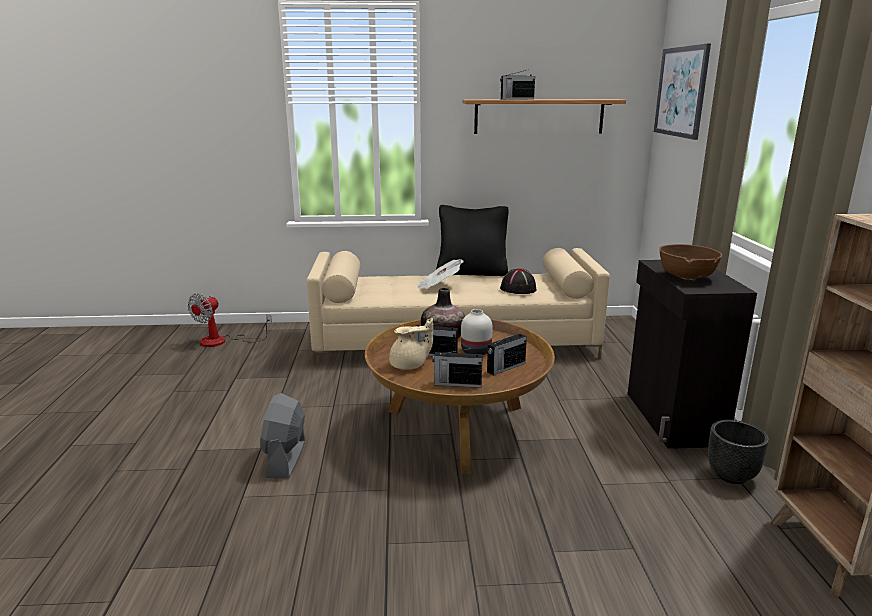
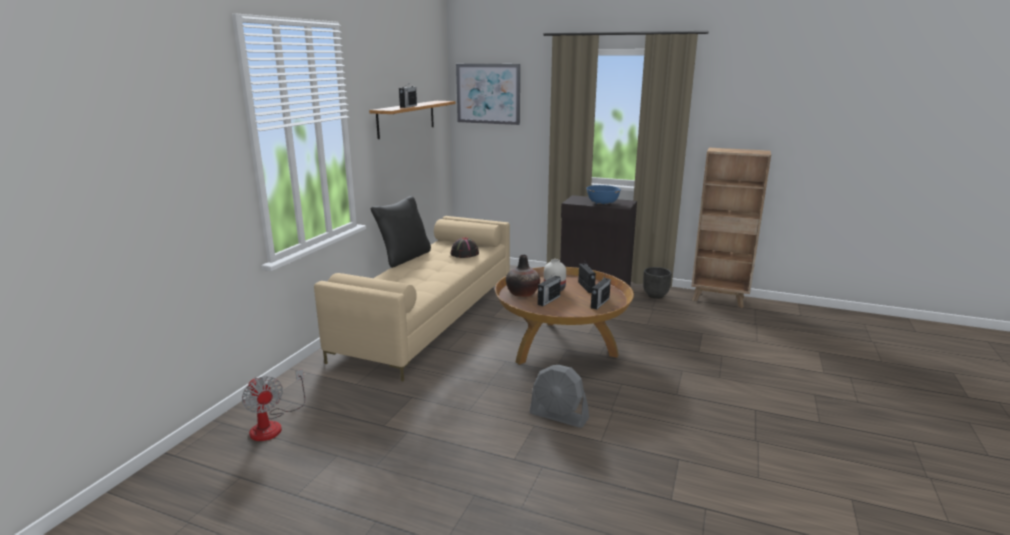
camera: 65 degrees left, 0 degrees up
beige teapot [389,318,433,370] -> none
newspaper [416,259,464,289] -> none
brown bowl [660,244,722,280] -> blue bowl [586,185,621,205]

